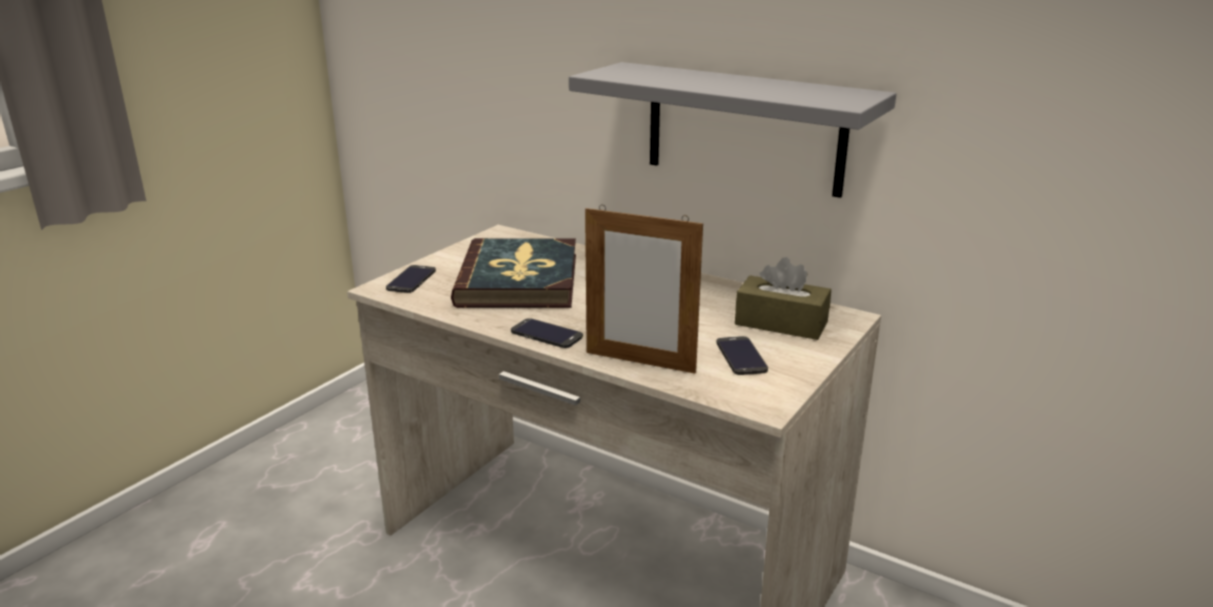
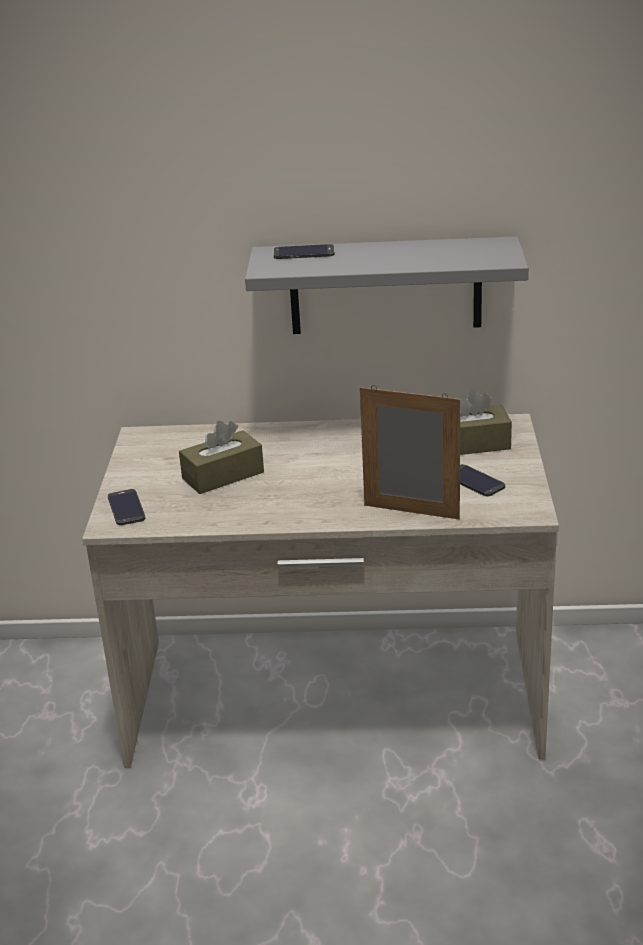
camera: 30 degrees left, 5 degrees up
book [451,238,576,308] -> brown tissue box [179,421,264,494]
phone [511,318,583,348] -> phone moved to [274,244,334,259]
picture frame [585,205,703,374] -> picture frame turned 150 degrees counterclockwise [360,385,460,519]

